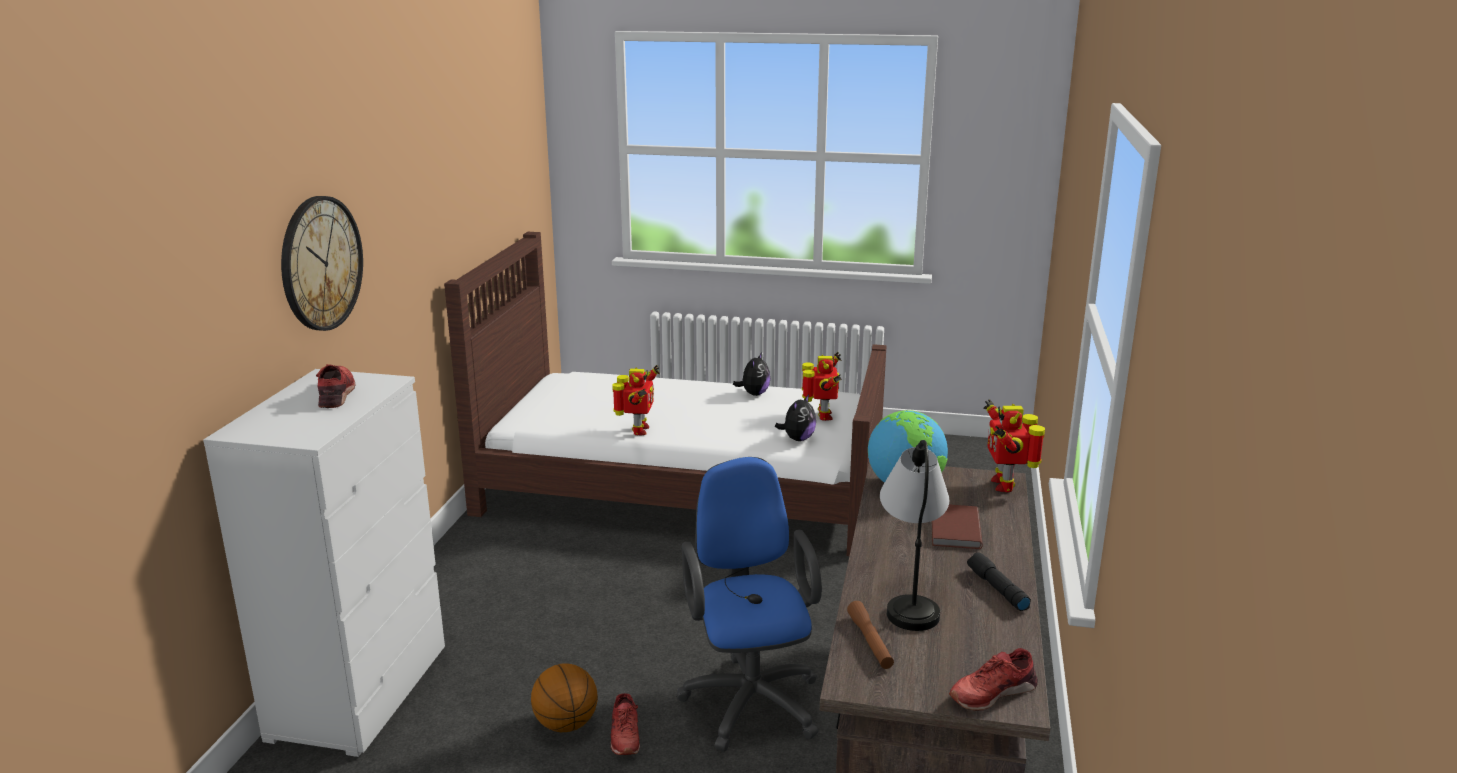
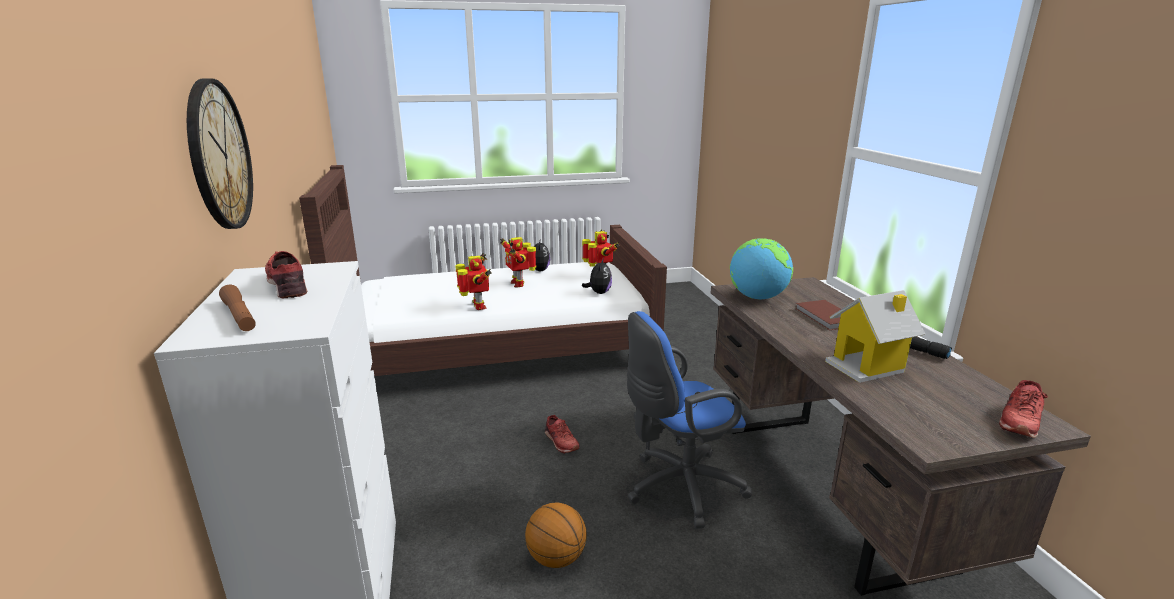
camera: 25 degrees left, 0 degrees up
red shoe [611,693,640,755] -> red shoe moved to [545,415,579,453]
blue office chair [676,457,822,752] -> blue office chair turned 75 degrees counterclockwise [627,311,752,529]
brown flashlight [847,601,894,669] -> brown flashlight moved to [219,285,256,331]
table lamp [880,440,949,631] -> toy house [825,290,925,383]
toy robot [984,399,1045,492] -> toy robot moved to [500,237,536,287]

